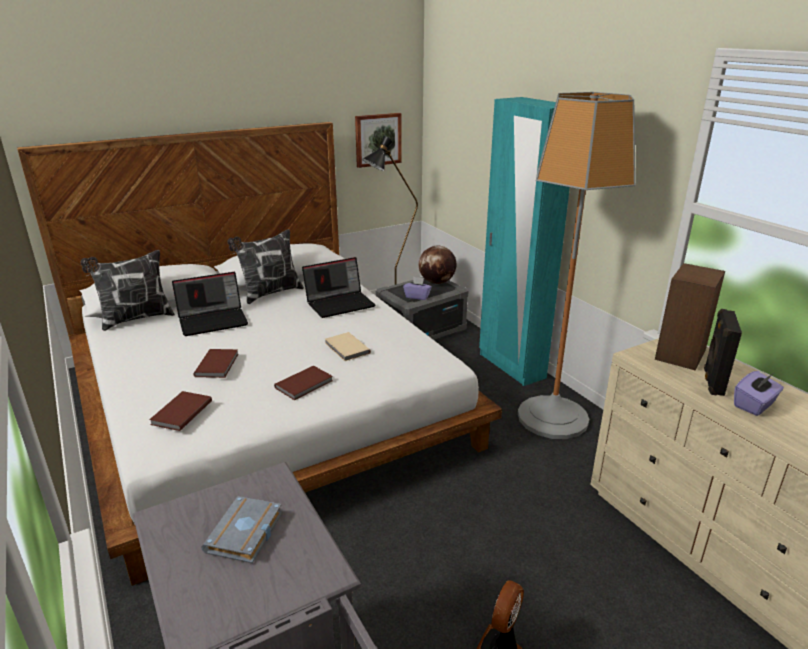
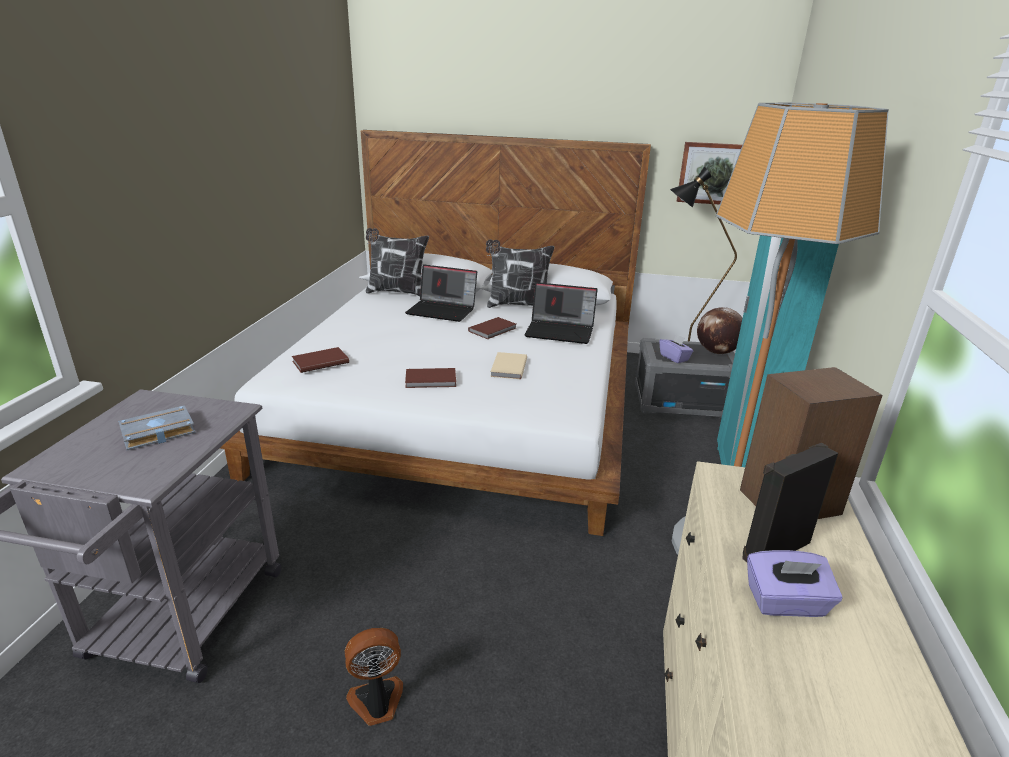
camera: 40 degrees right, 0 degrees up
brown book [193,349,238,378] -> brown book moved to [468,317,516,339]

